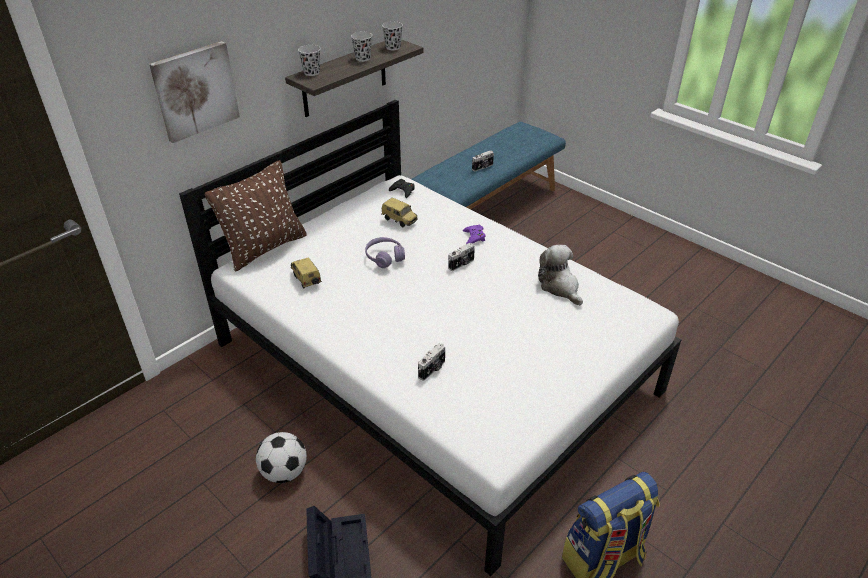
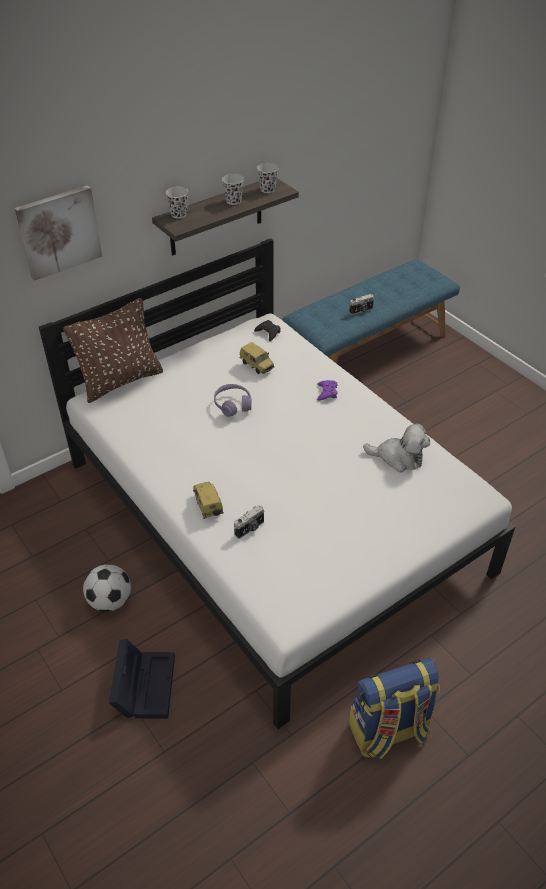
camera: 10 degrees right, 5 degrees up
toy car [291,257,322,289] -> toy car moved to [193,482,224,519]
camera [448,243,475,271] -> none
plush toy [538,245,583,305] -> plush toy turned 120 degrees clockwise [363,424,430,472]

